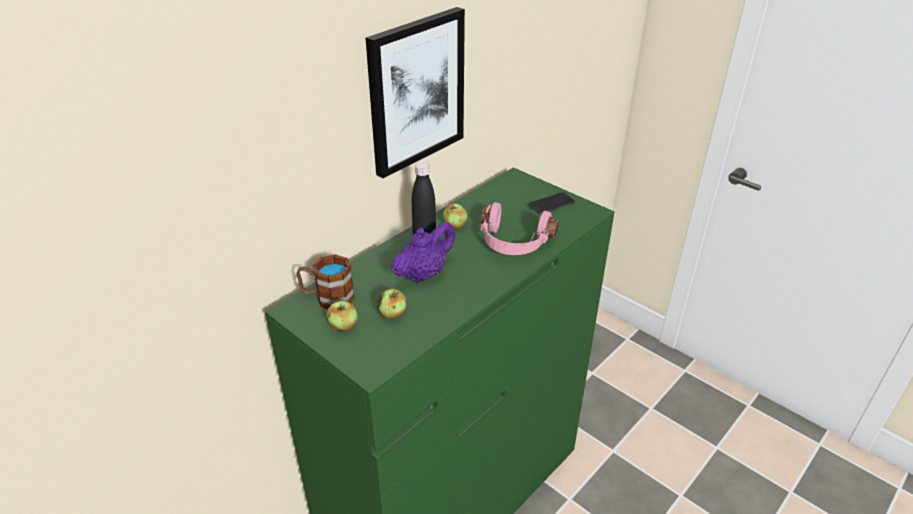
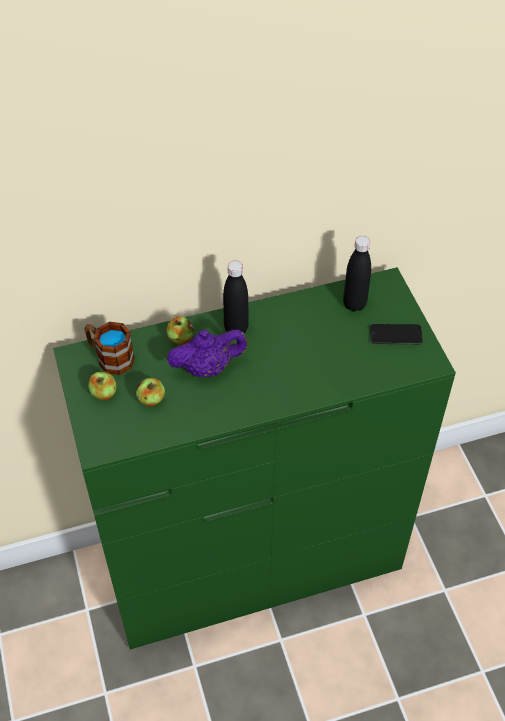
camera: 30 degrees right, 15 degrees up
picture [366,7,465,178] -> none
apple [443,204,467,229] -> apple moved to [167,316,194,345]
pink headphones [481,202,559,255] -> none
none -> black bottle [343,236,371,312]

